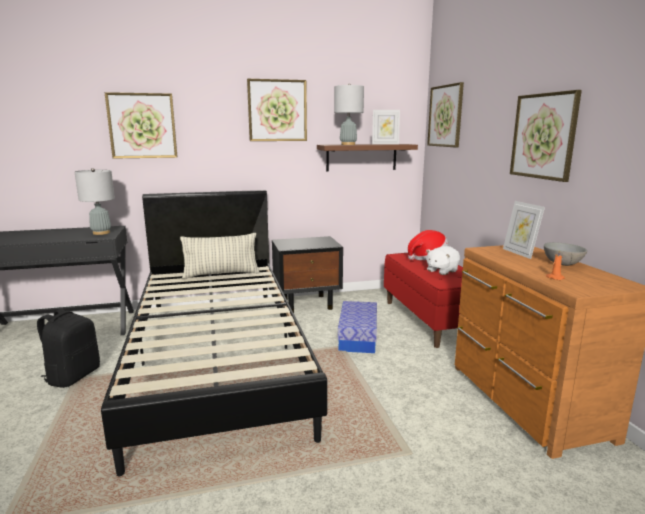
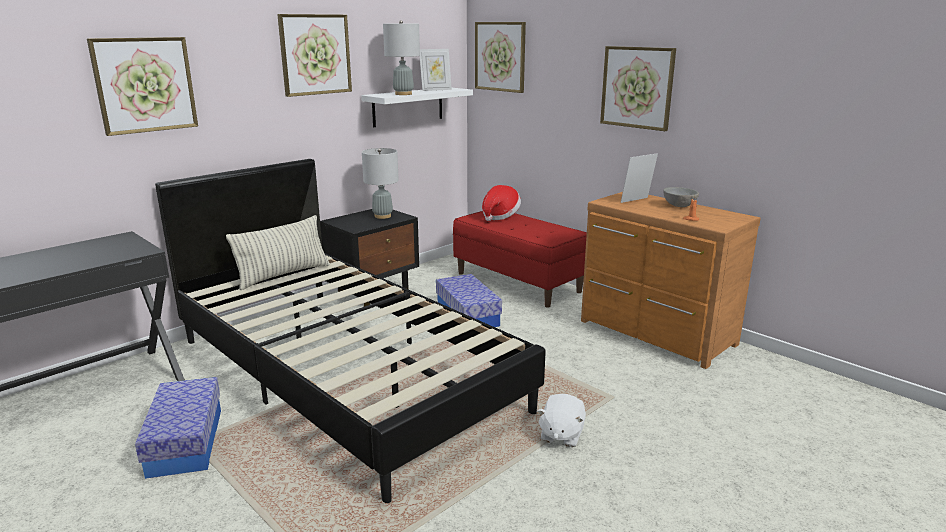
camera: 30 degrees left, 5 degrees up
black backpack [37,309,100,388] -> storage box [135,377,221,479]
grey table lamp [75,168,115,235] -> grey table lamp moved to [362,148,399,219]
brown shelf [317,144,418,171] -> white shelf [361,88,473,127]
white plush toy [426,246,460,275] -> white plush toy moved to [537,394,586,447]
picture frame [503,201,545,259] -> picture frame turned 105 degrees clockwise [621,153,658,203]

